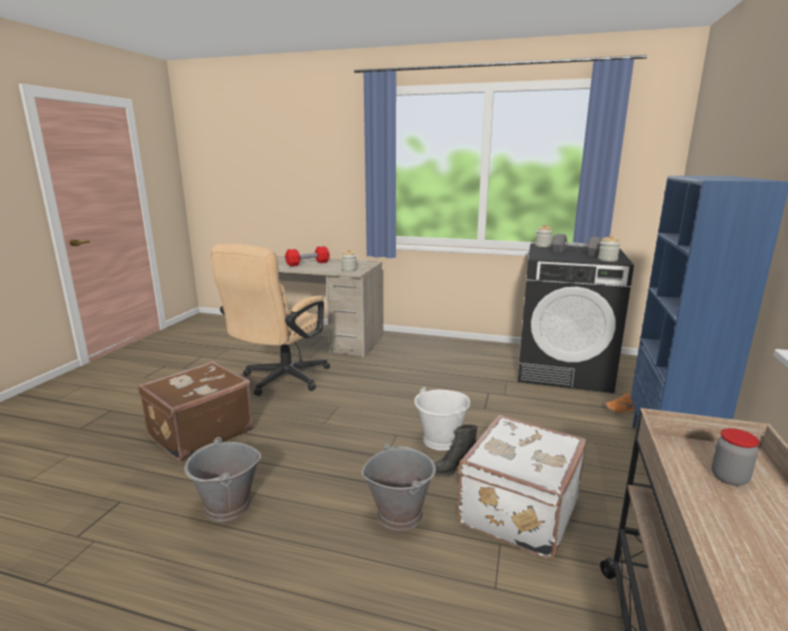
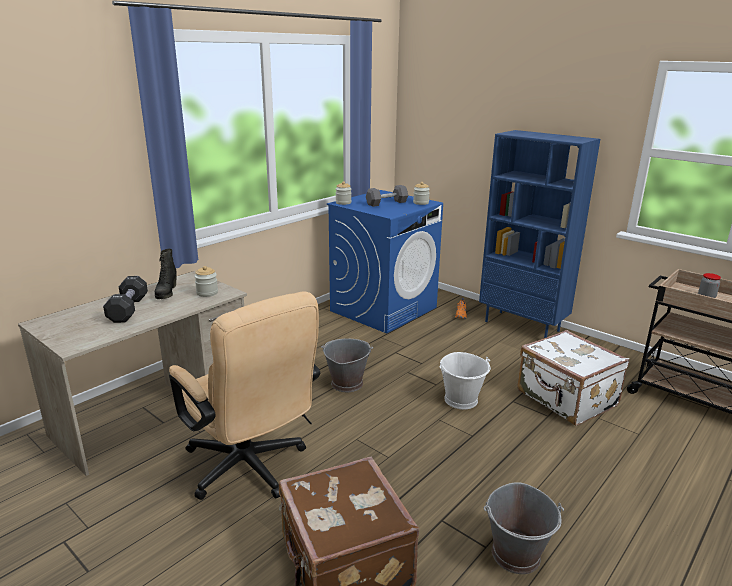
camera: 65 degrees left, 5 degrees up
red dumbbell [285,246,330,267] -> black dumbbell [103,276,148,323]
grey bucket [362,443,436,531] -> grey bucket moved to [321,339,373,392]
black boot [434,424,477,477] -> black boot moved to [155,249,177,299]
black washing machine [518,244,634,393] -> blue washing machine [327,190,443,334]

